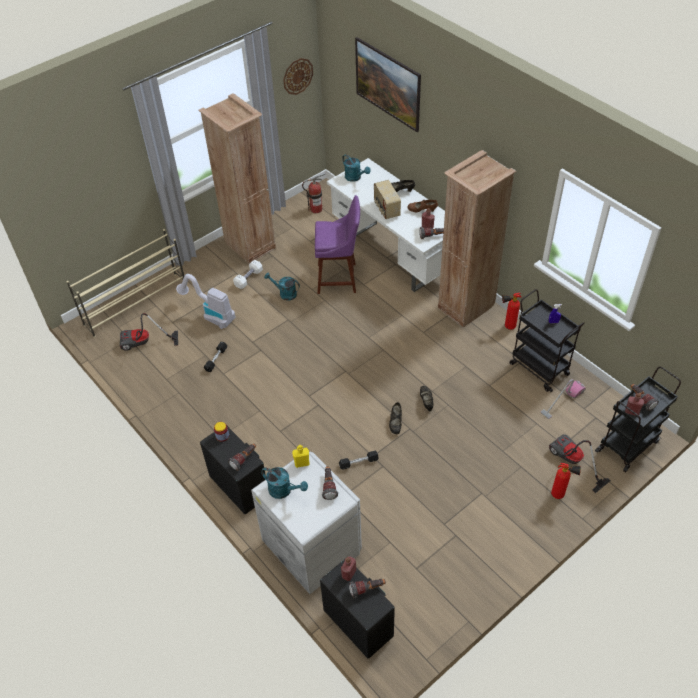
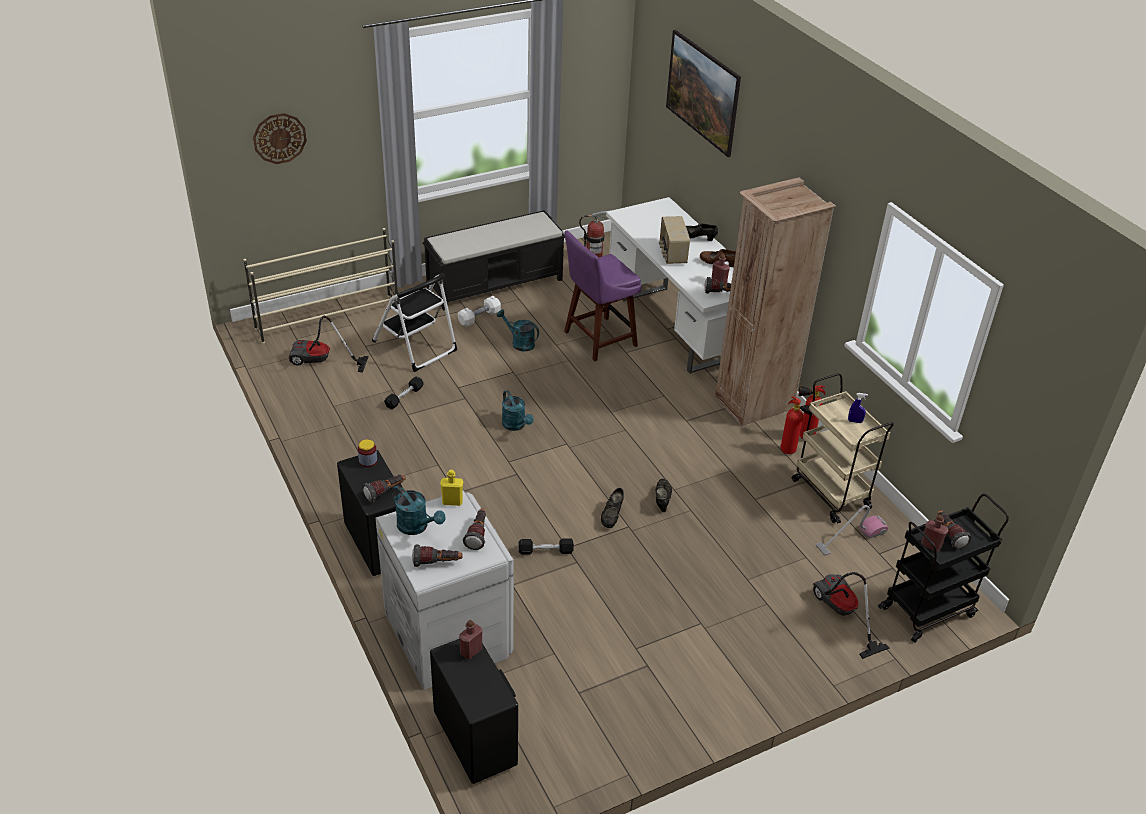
camera: 10 degrees right, 10 degrees down
vacuum cleaner [176,274,235,329] -> step ladder [372,273,457,372]
brown cabinet [198,93,276,264] -> black bench [423,210,565,311]
wall clock [283,58,313,95] -> wall clock moved to [253,113,307,164]
purple chair [315,195,360,294] -> purple chair turned 135 degrees clockwise [564,230,641,361]
turquoise watering can [342,154,371,182] -> turquoise watering can moved to [502,390,534,431]
flashlight [349,579,386,598] -> flashlight moved to [412,544,463,567]
black cart [509,289,584,392] -> beige cart [792,373,894,524]
fire extinguisher [551,463,581,499] -> fire extinguisher moved to [780,396,813,454]

